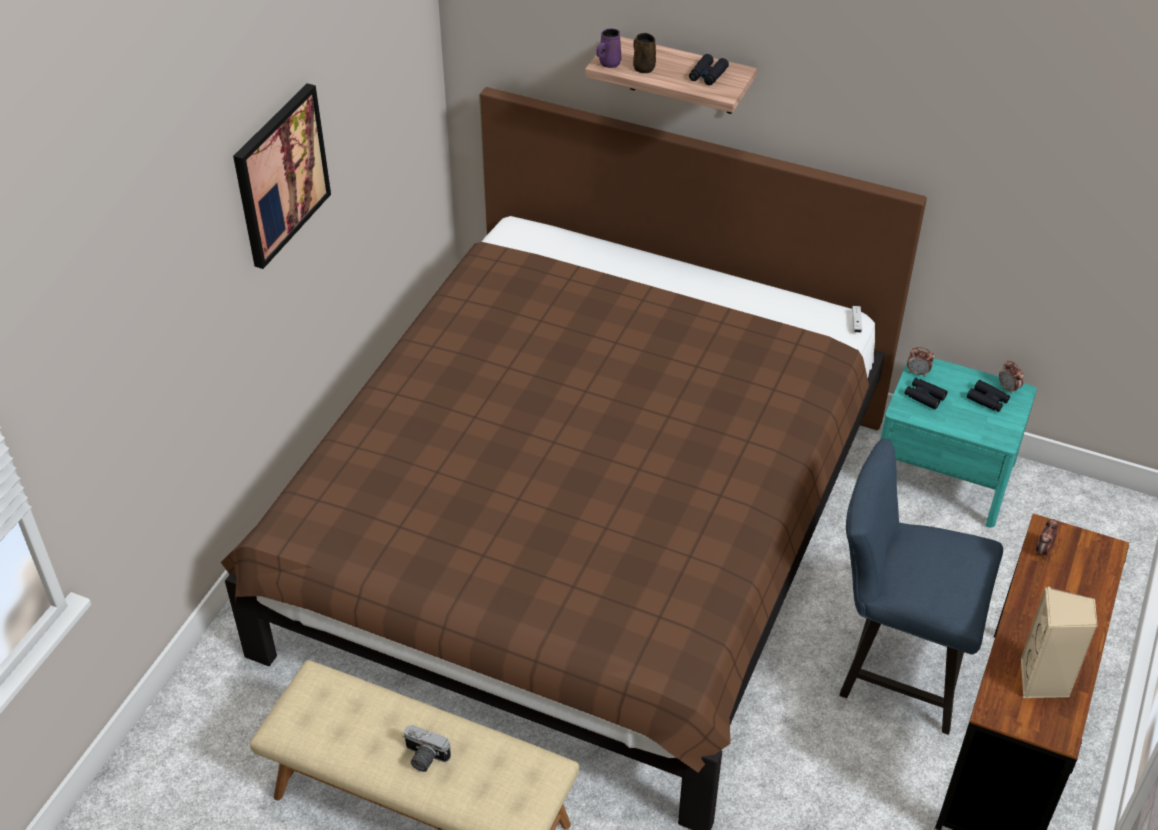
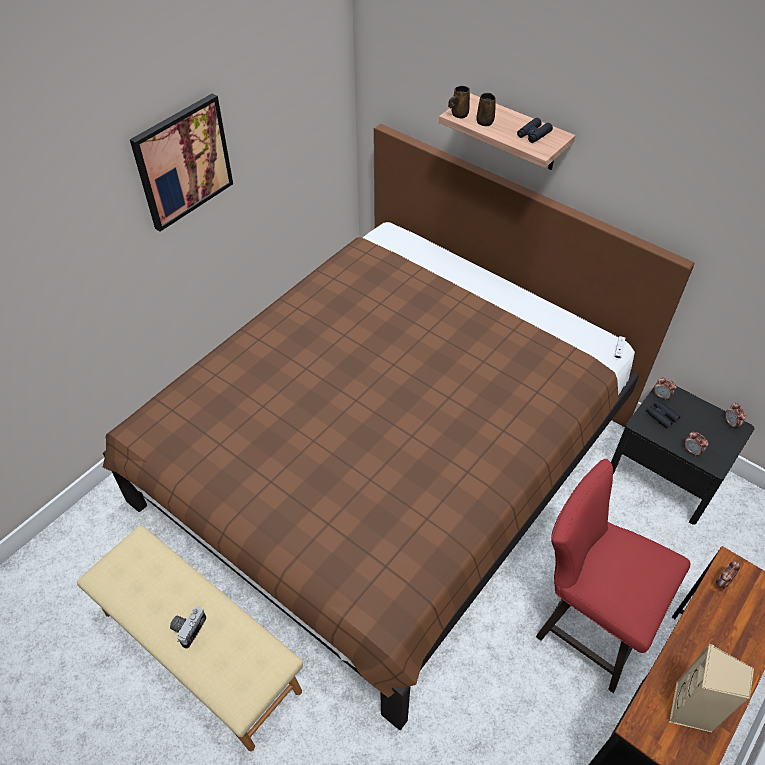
camera: 15 degrees right, 5 degrees up
camera [402,725,451,772] -> camera turned 75 degrees clockwise [170,606,206,649]
purple mug [596,28,622,68] -> brown mug [448,86,470,118]
blue chair [839,438,1003,735] -> red chair [536,459,690,693]
turquoise nightstand [880,358,1037,528] -> black nightstand [611,386,755,525]
black binoculars [967,380,1010,412] -> none
none -> alarm clock [684,432,708,456]

